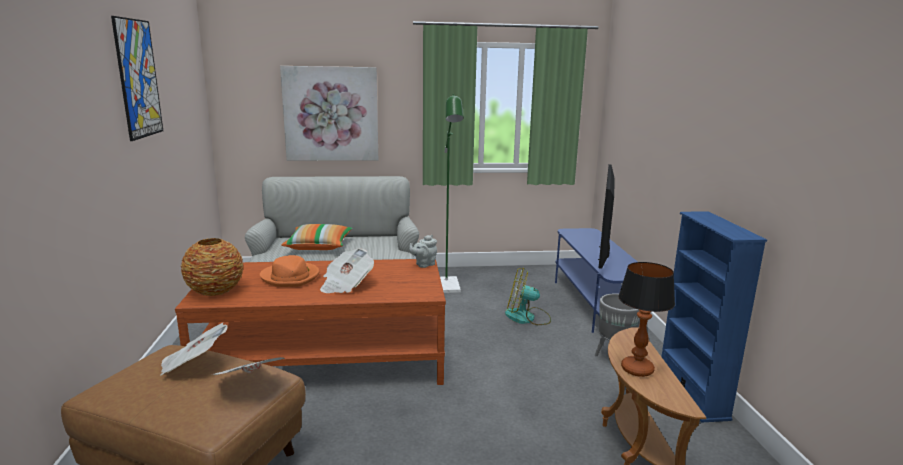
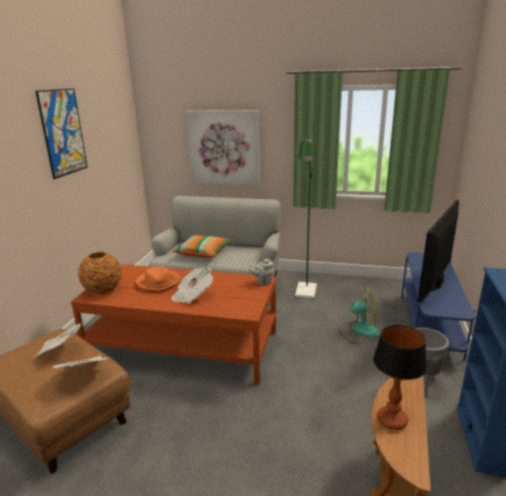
camera: 20 degrees right, 5 degrees up
fan [505,267,551,325] -> fan turned 150 degrees clockwise [338,286,381,344]

